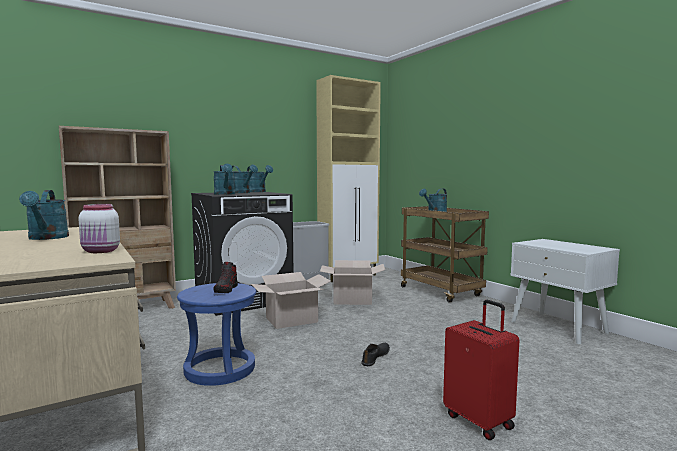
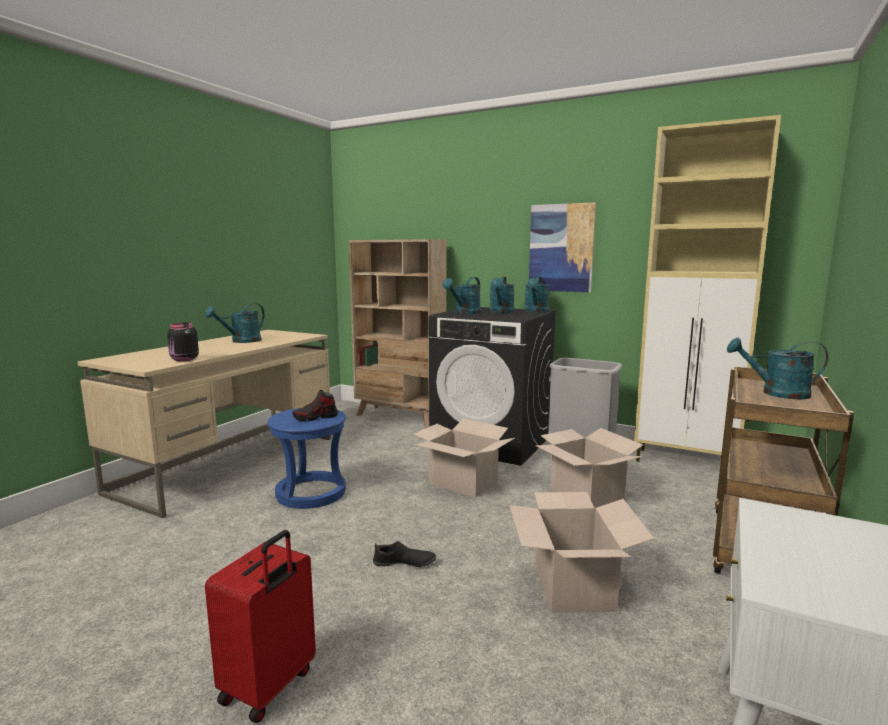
camera: 60 degrees right, 5 degrees up
white jar [79,204,120,253] -> black jar [167,323,199,361]
none -> cardboard box [509,492,654,613]
none -> picture [529,202,596,292]

